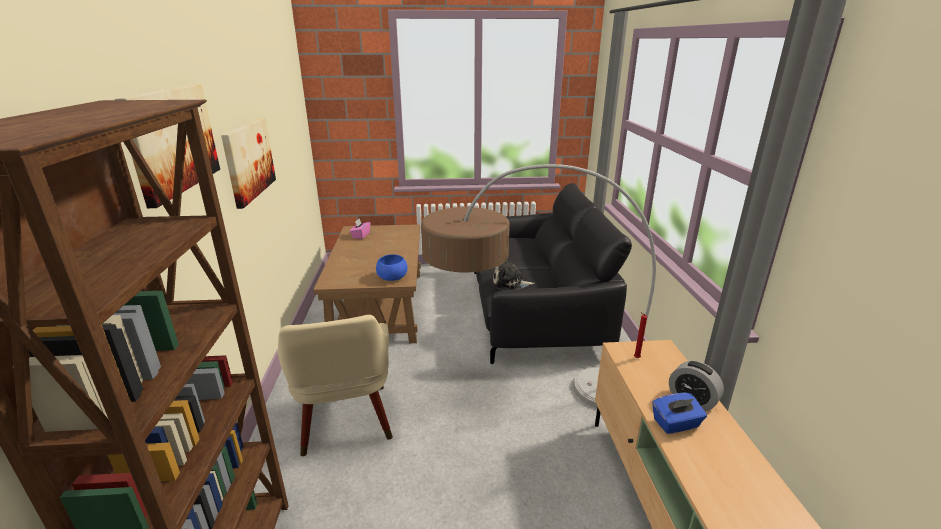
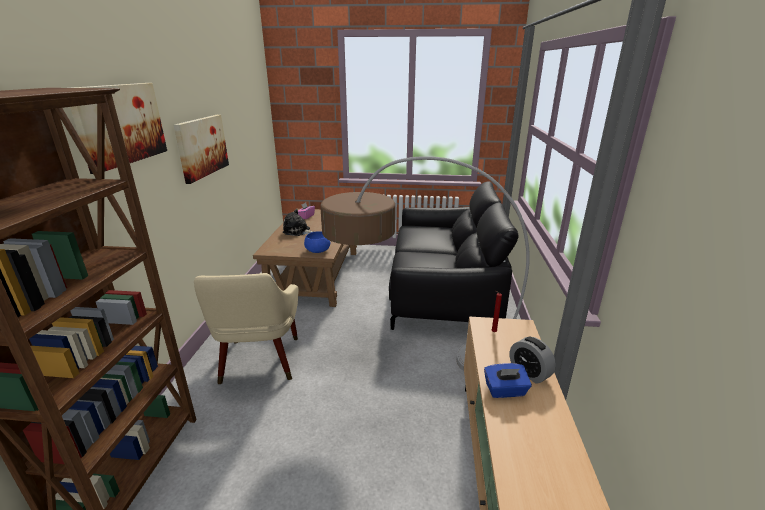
camera: 10 degrees right, 0 degrees up
plush toy [493,260,535,290] -> plush toy moved to [283,209,314,236]

